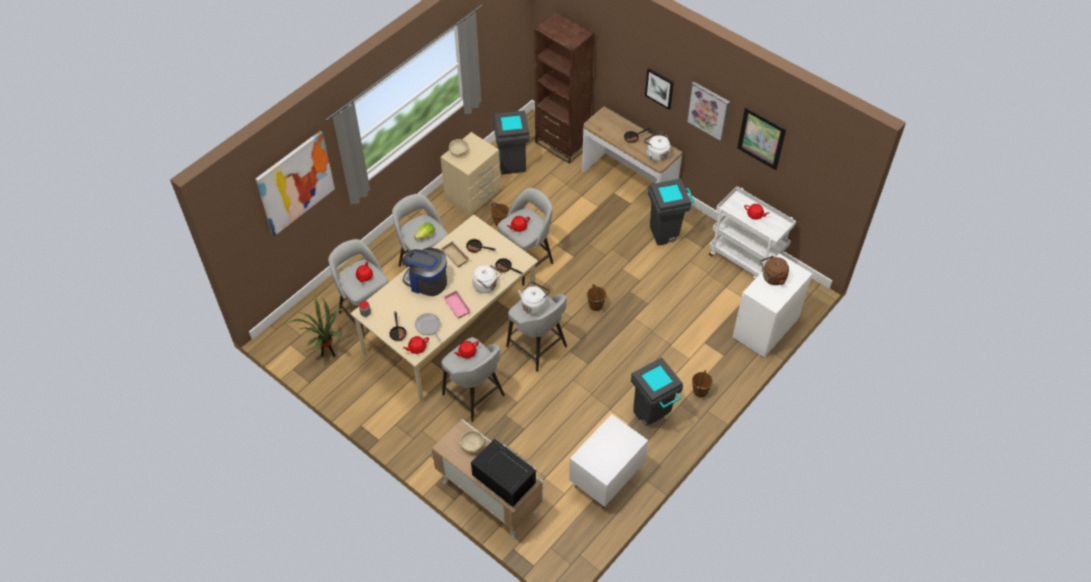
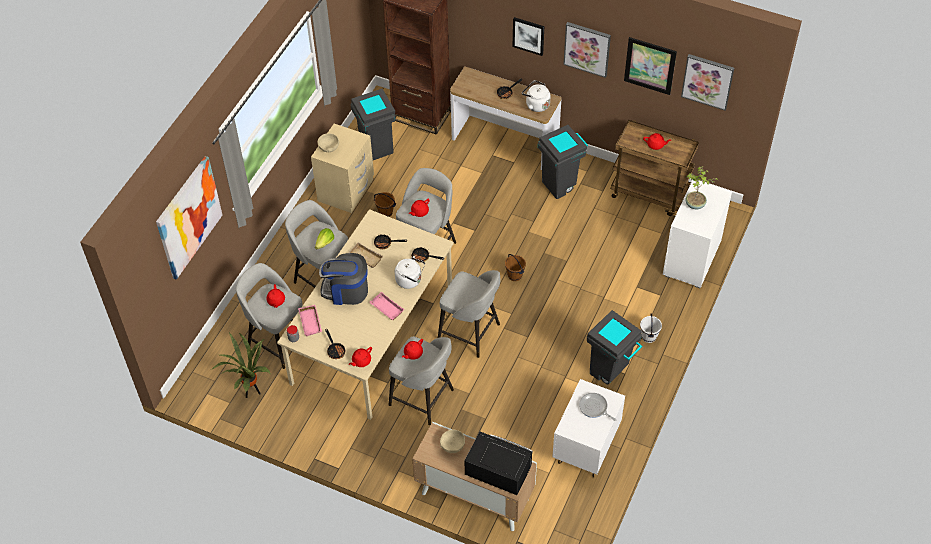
camera: 15 degrees left, 0 degrees up
frying pan [415,313,441,342] -> frying pan moved to [579,393,616,421]
white kettle [518,281,550,315] -> none
brown bucket [692,370,713,397] -> white bucket [640,314,662,343]
white cart [709,186,796,279] -> brown cart [611,120,699,216]
brown kettle [760,256,789,285] -> potted plant [686,166,718,209]
none -> pink tray [298,305,322,336]
none -> picture [681,54,734,111]

